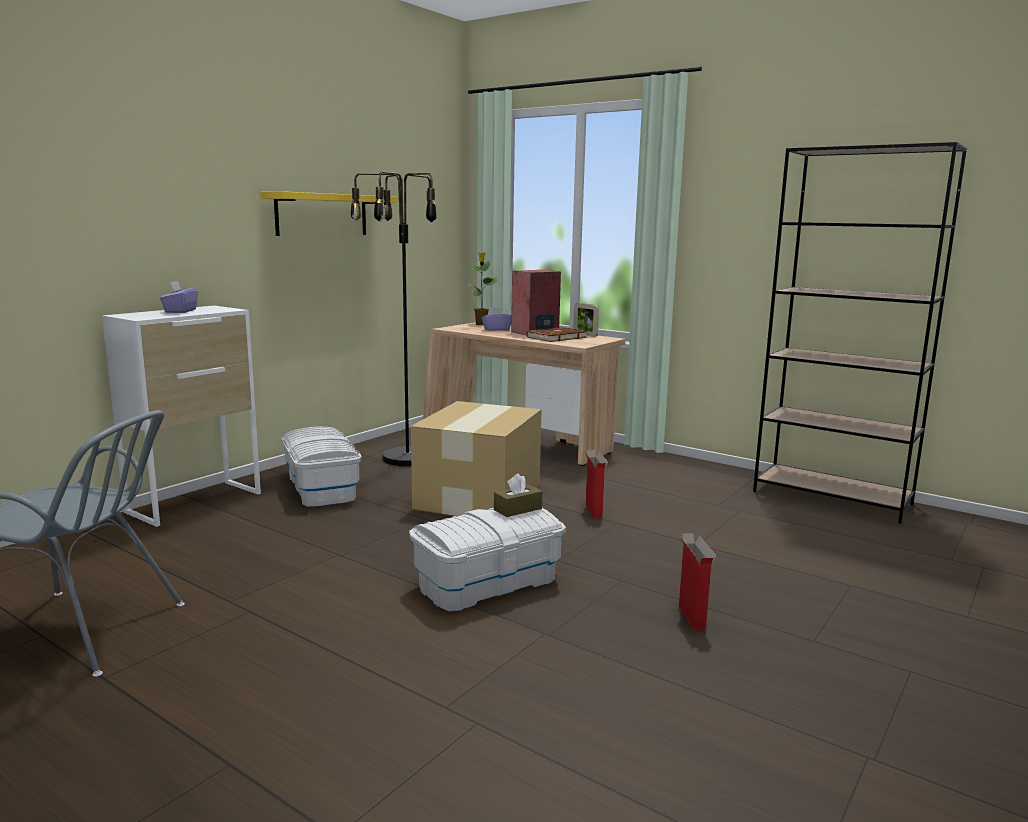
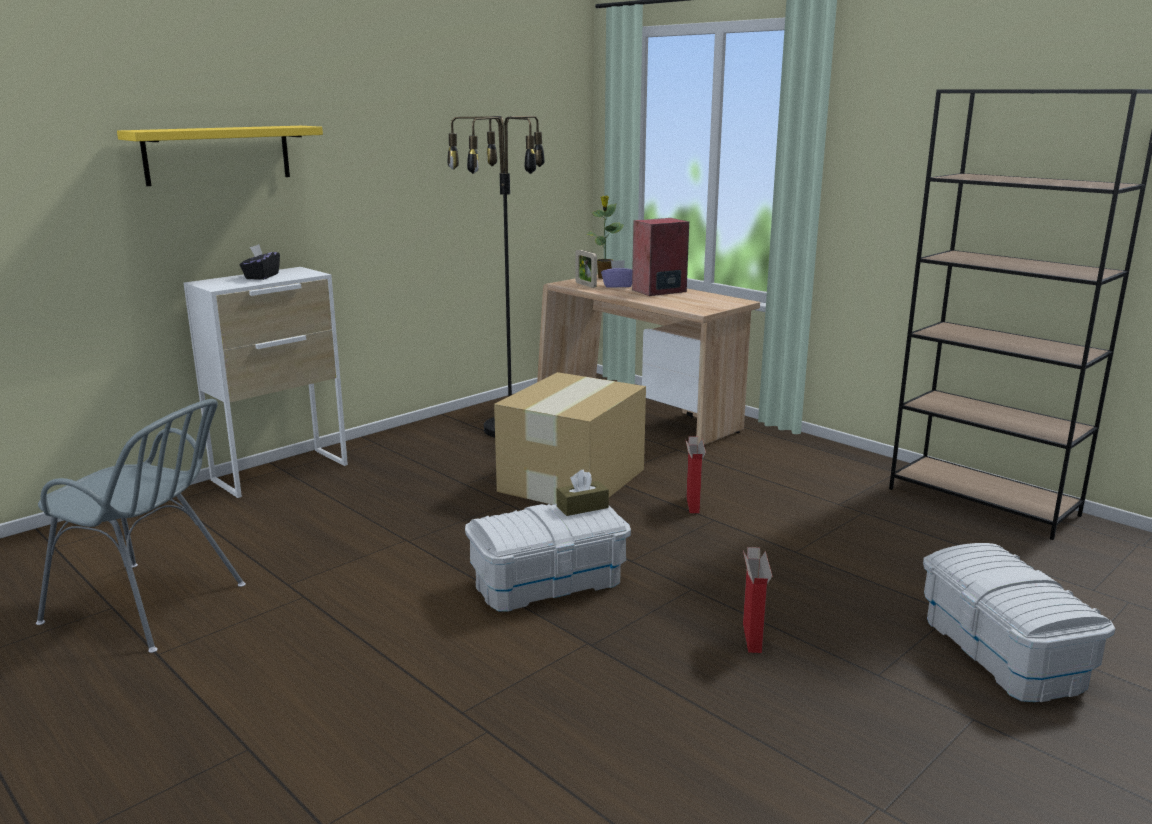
camera: 10 degrees right, 5 degrees up
purple tissue box [160,281,198,313] -> black tissue box [240,244,280,280]
yellow shelf [260,191,397,236] -> yellow shelf moved to [117,126,323,186]
white storage box [281,427,362,507] -> white storage box moved to [923,543,1115,702]
brown book [527,327,587,342] -> none
picture frame [573,303,599,337] -> picture frame moved to [575,250,597,288]

